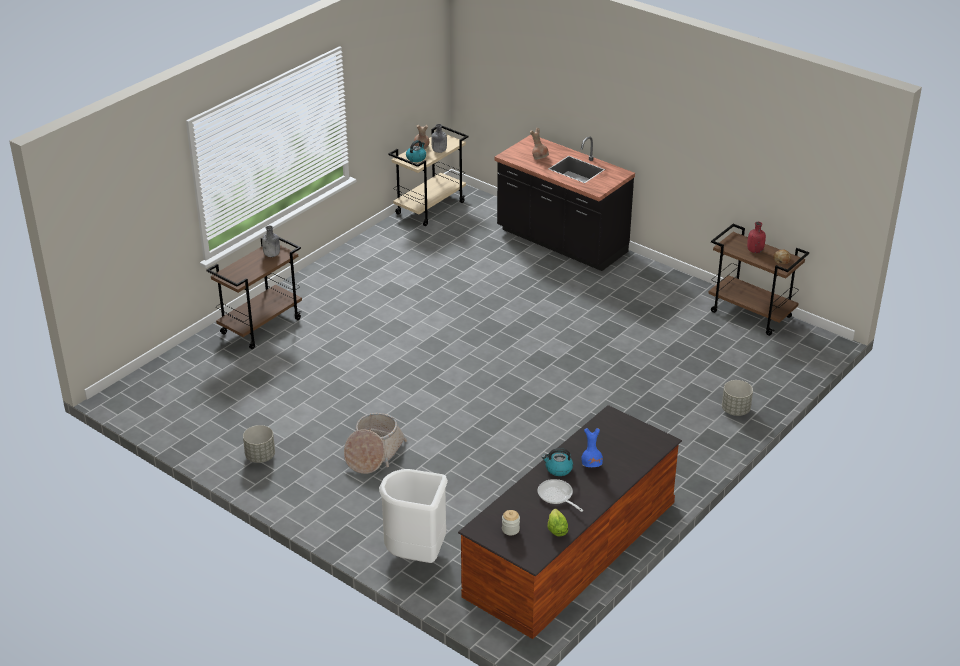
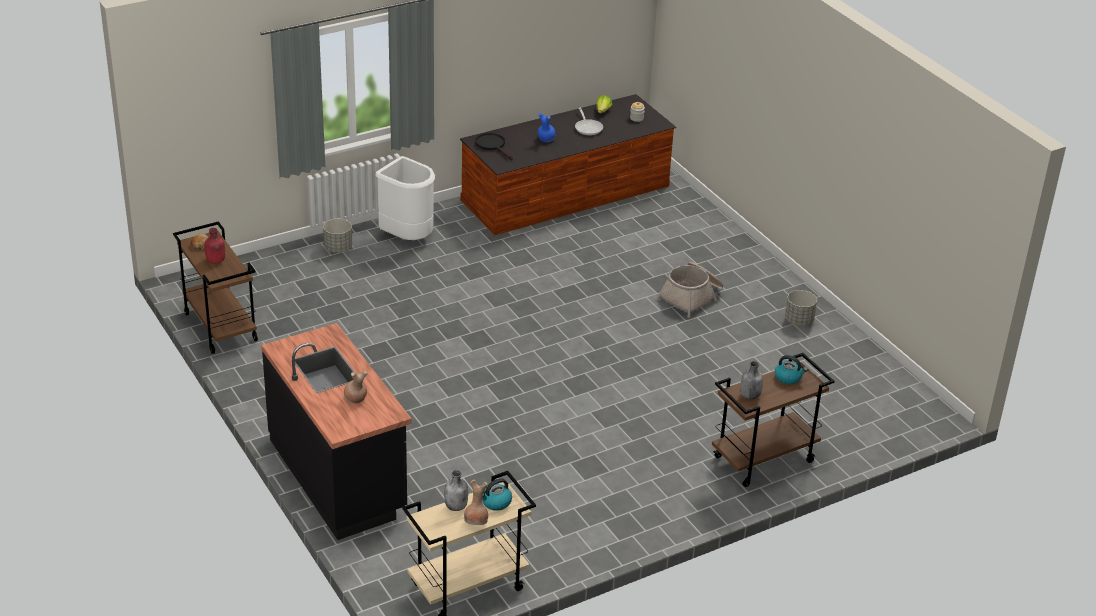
camera: 160 degrees left, 0 degrees up
white trash can [379,469,448,563] -> white trash can moved to [376,156,435,240]
kettle [542,448,573,476] -> kettle moved to [775,355,807,384]
none -> black frying pan [476,133,513,160]

